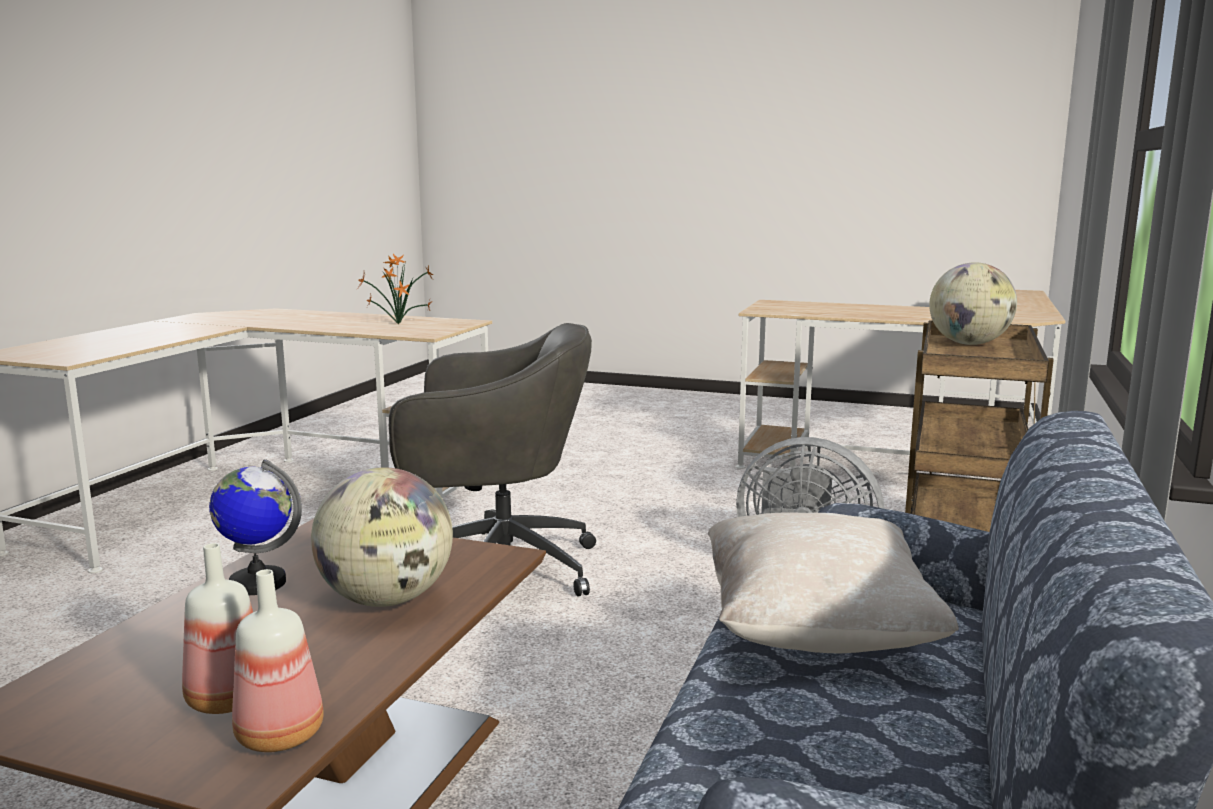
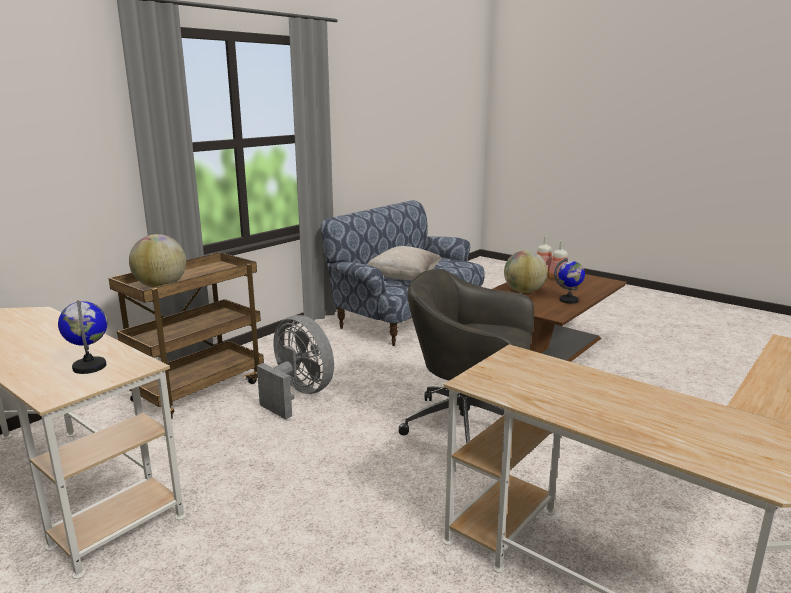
camera: 160 degrees left, 5 degrees up
potted plant [357,254,434,324] -> none
none -> globe [58,300,107,374]

